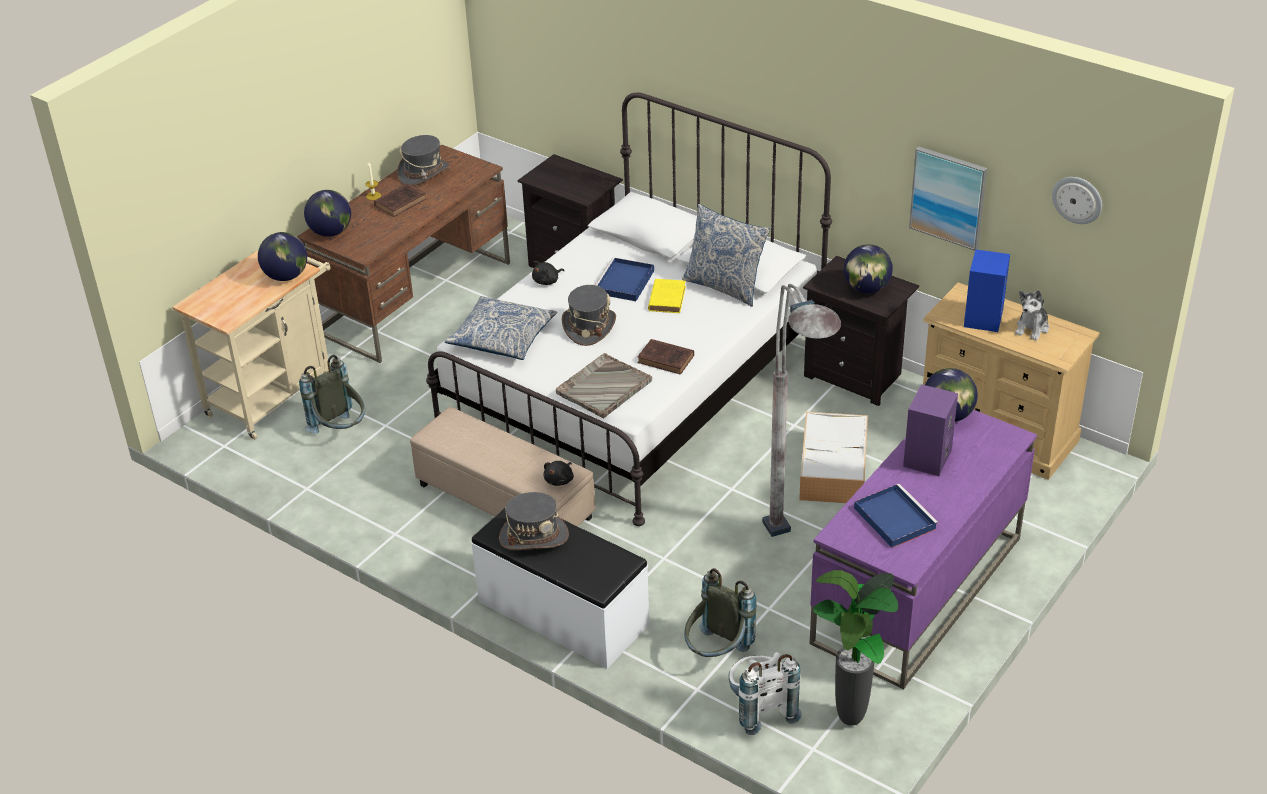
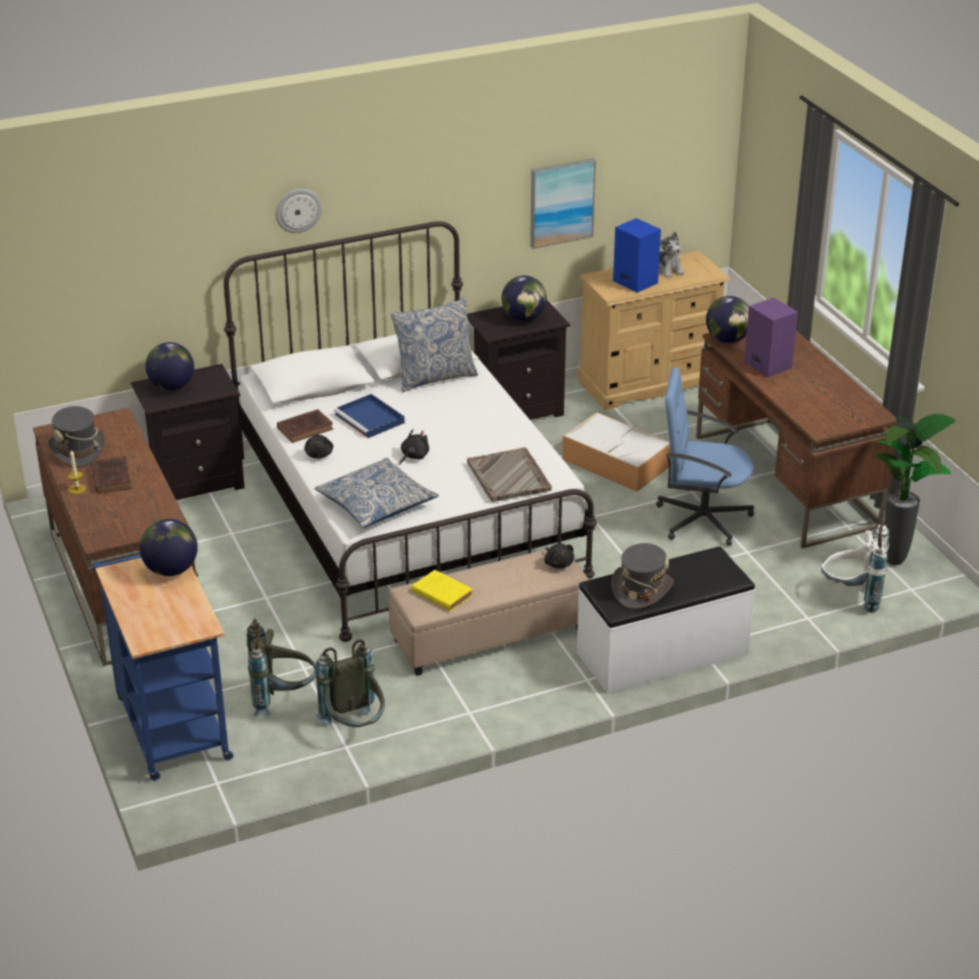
camera: 60 degrees left, 5 degrees down
beige cart [172,250,331,440] -> blue cart [92,554,233,781]
globe [304,190,351,237] -> globe moved to [145,342,194,391]
grey hat [562,285,616,346] -> black plush toy [399,429,429,465]
brown book [638,339,694,375] -> brown book moved to [277,409,333,443]
yellow book [648,279,686,313] -> yellow book moved to [412,570,473,611]
grey backpack [684,568,757,657] -> grey backpack moved to [316,639,385,727]
grey floor lamp [762,284,841,537] -> blue office chair [656,367,754,546]
purple desk [810,410,1037,689] -> brown desk [696,330,897,549]
blue tray [854,484,938,548] -> none
wall clock [1052,177,1102,224] -> wall clock moved to [276,189,322,233]

